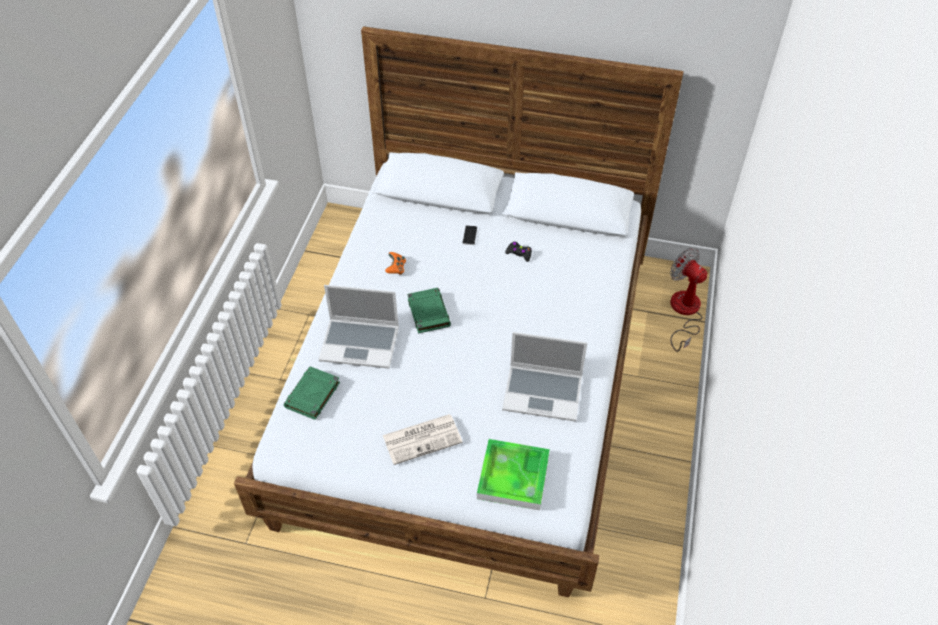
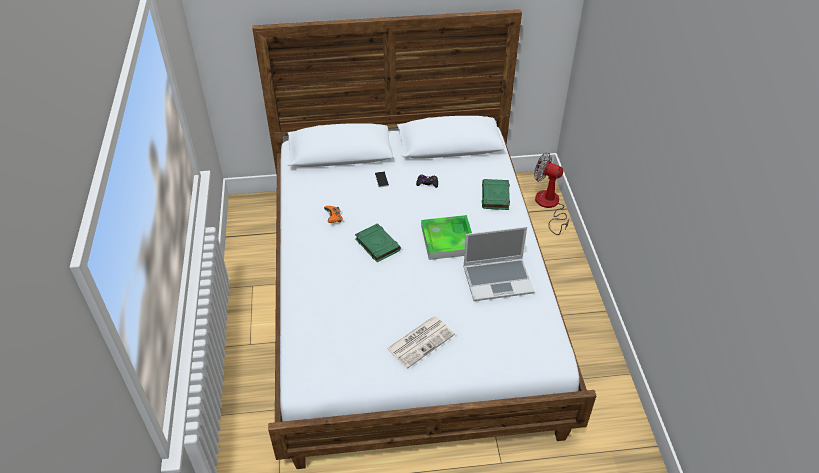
camera: 20 degrees left, 5 degrees down
green book [283,366,340,420] -> green book moved to [482,179,510,210]
laptop [319,285,399,368] -> none
tray [477,439,550,510] -> tray moved to [421,215,472,260]

